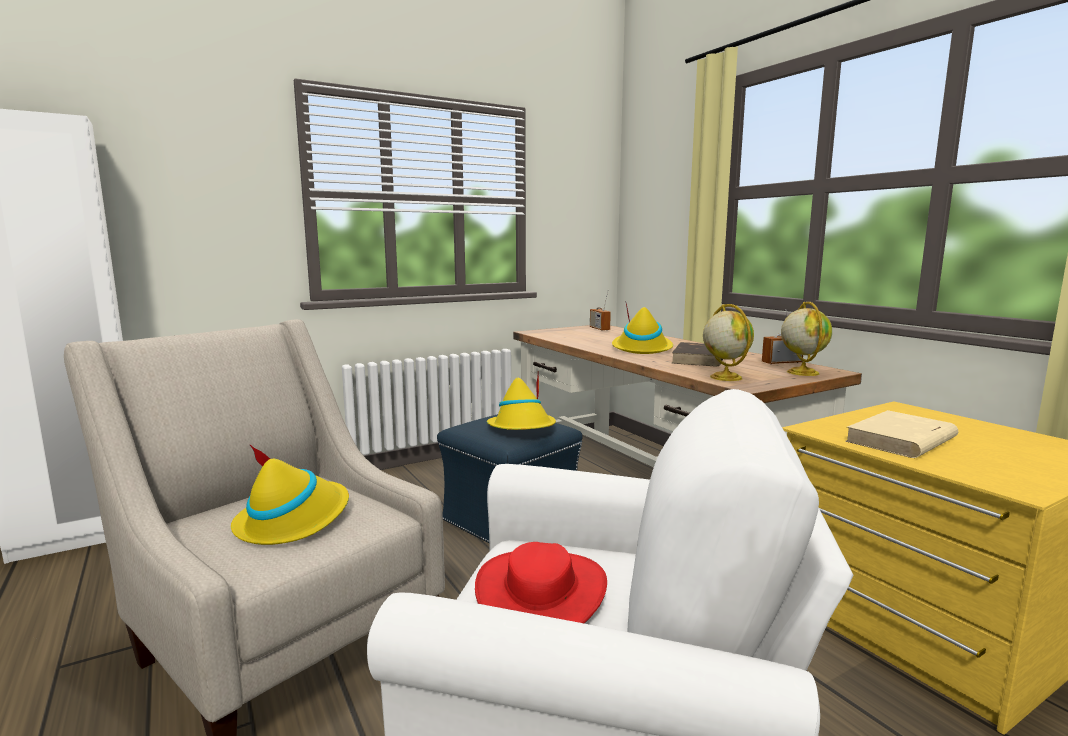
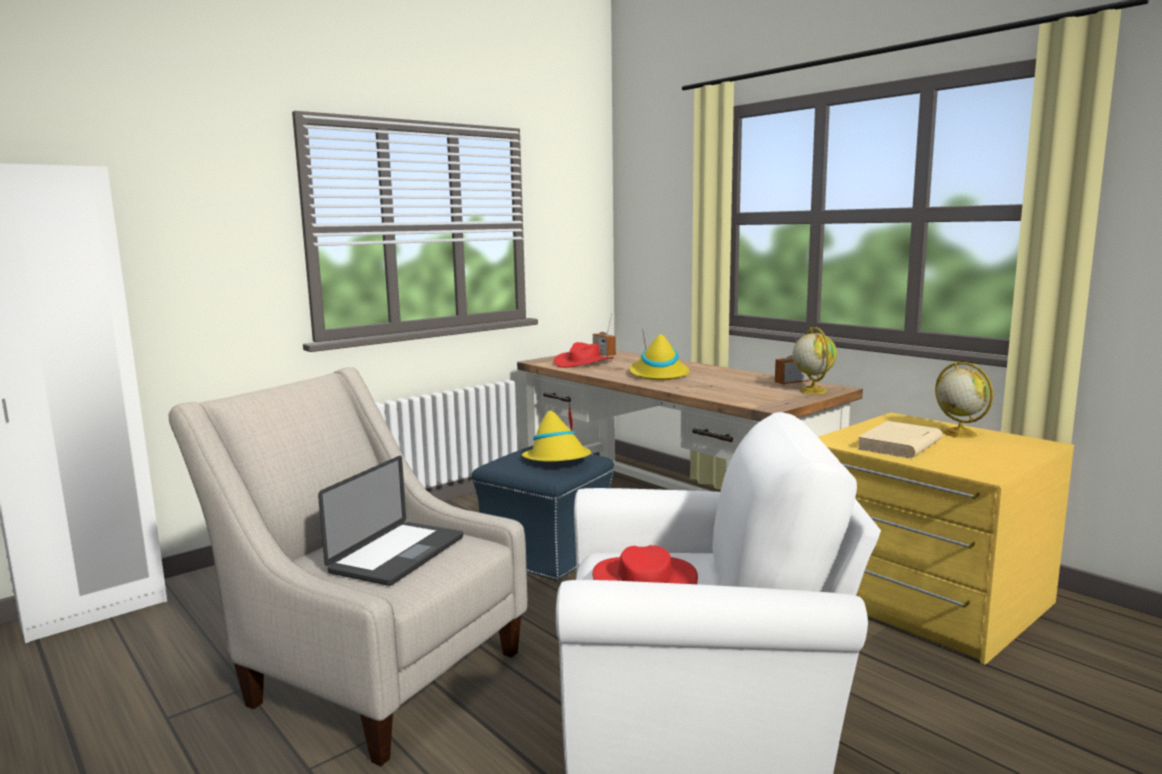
camera: 10 degrees left, 0 degrees up
yellow hat [231,445,349,545] -> laptop [318,456,463,586]
brown book [671,342,723,367] -> none
globe [703,304,754,381] -> globe moved to [935,362,993,438]
none -> red hat [553,342,614,368]

